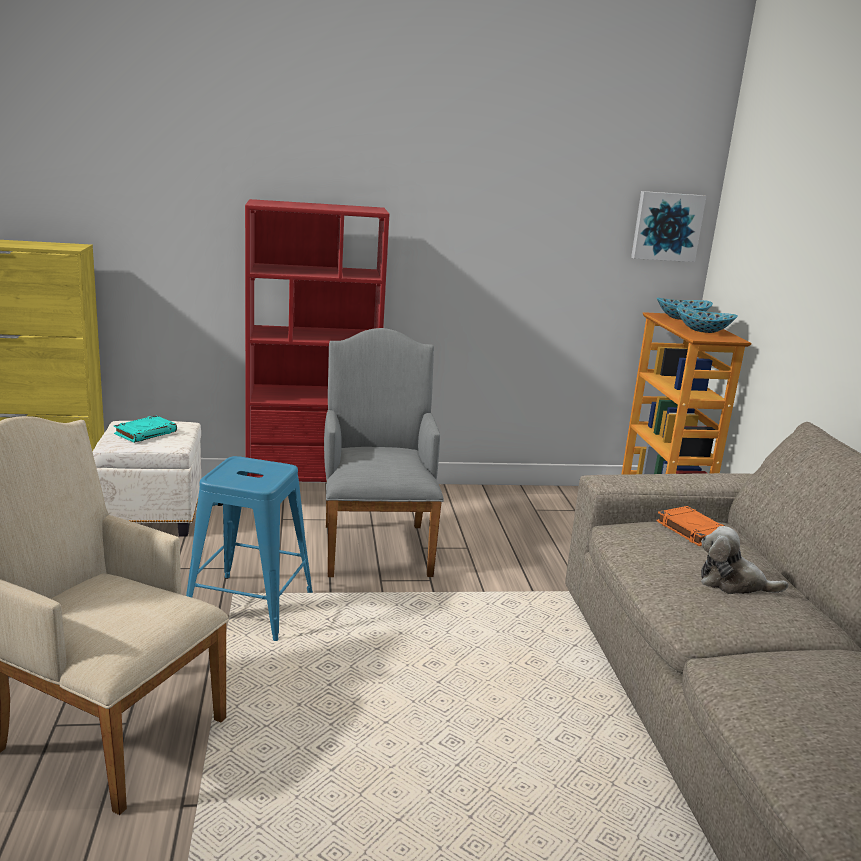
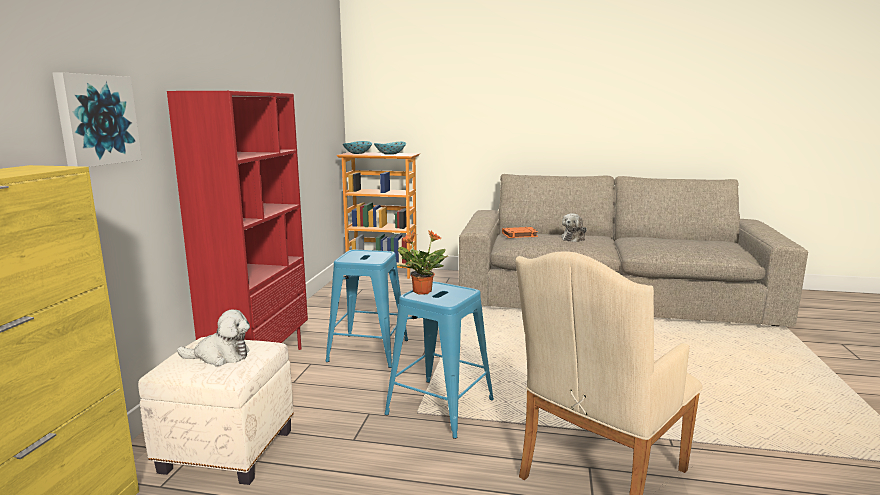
camera: 70 degrees left, 5 degrees down
turquoise book [114,415,177,443] -> plush toy [177,309,250,366]
grey armchair [324,328,444,577] -> blue stool [326,250,408,368]
picture [631,191,706,262] -> picture moved to [53,72,142,167]
none -> potted plant [397,230,448,294]

